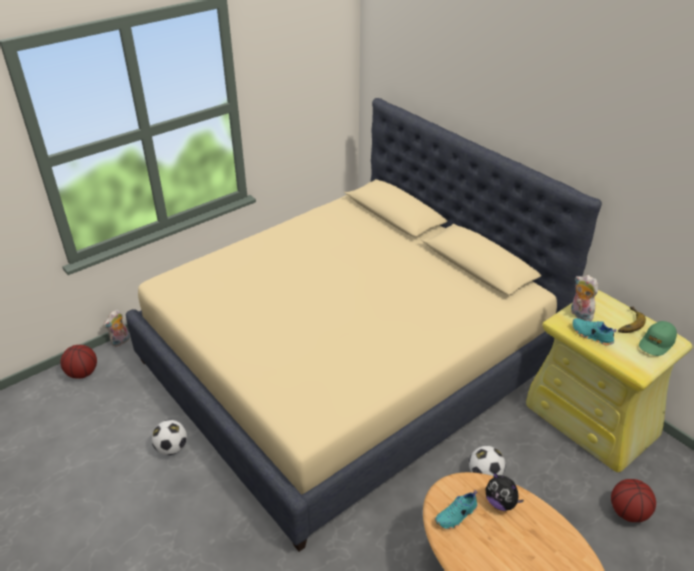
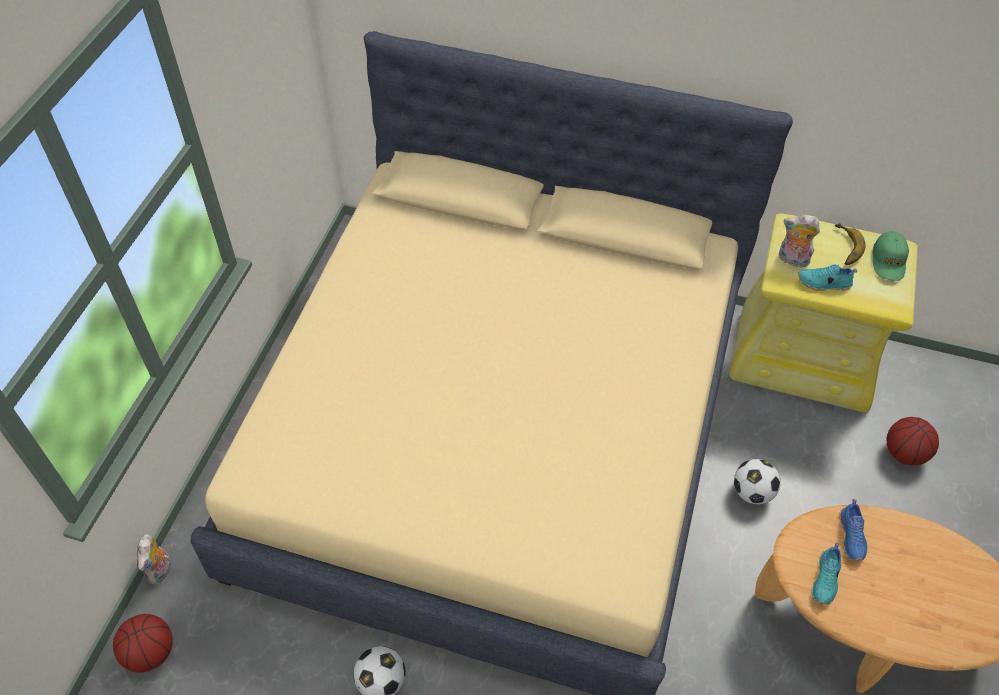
camera: 35 degrees left, 15 degrees up
plush toy [485,472,524,511] -> blue shoe [839,499,867,561]

